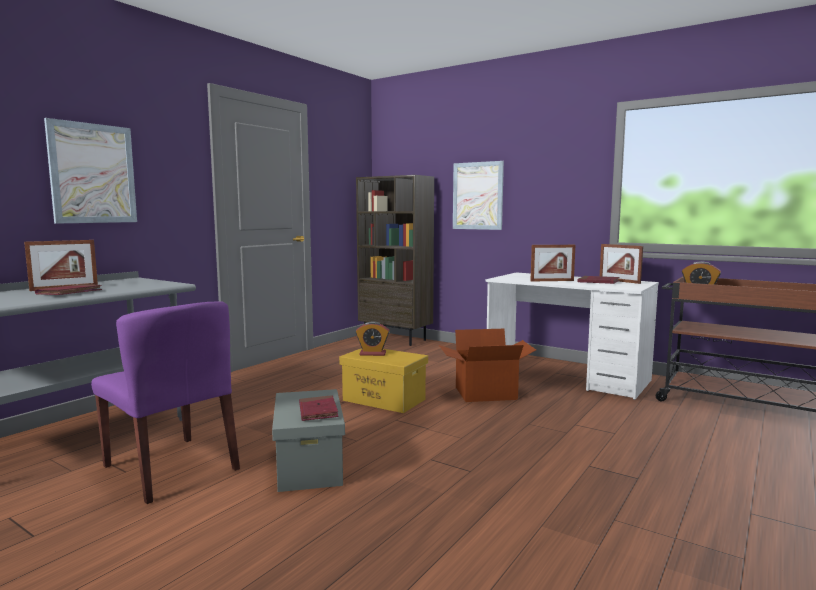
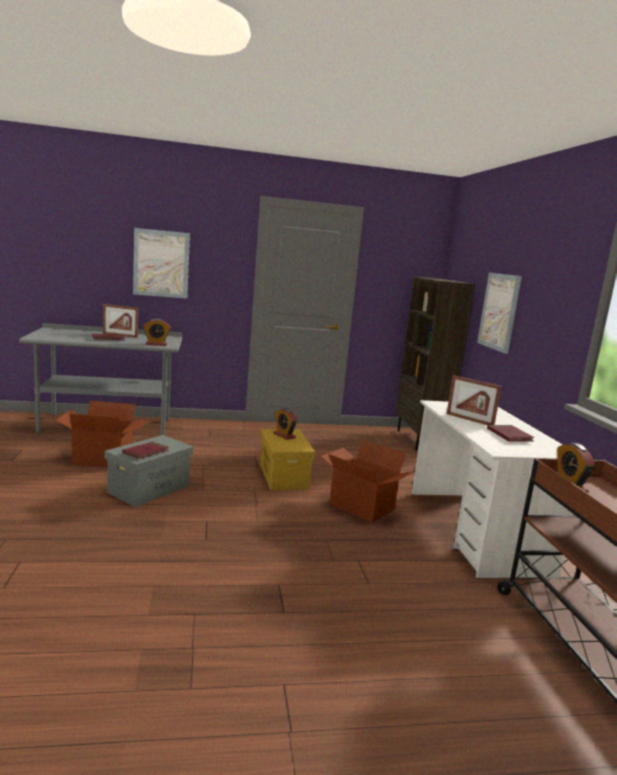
camera: 45 degrees right, 5 degrees up
purple chair [91,301,240,504] -> cardboard box [56,401,148,467]
picture frame [600,244,643,284] -> none
none -> alarm clock [143,319,171,346]

